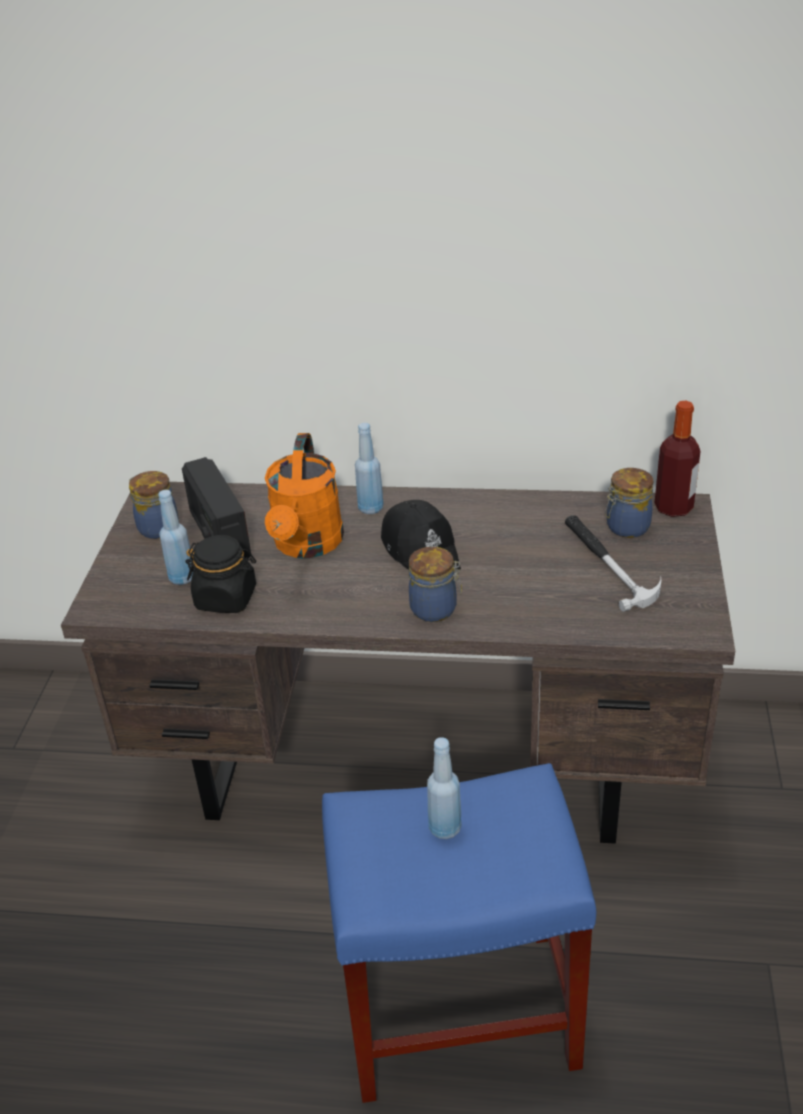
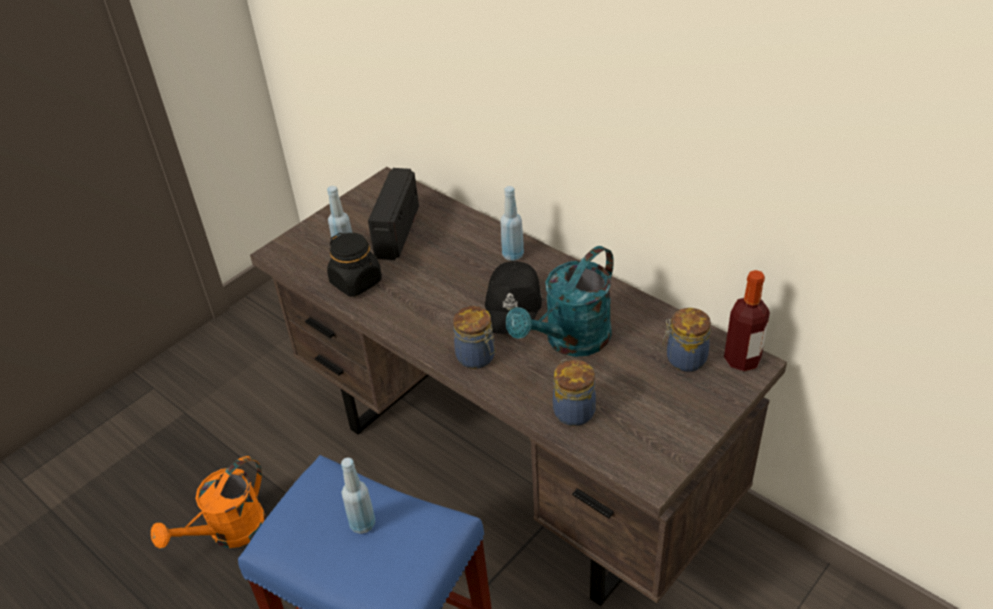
camera: 35 degrees right, 5 degrees up
jar [129,471,179,539] -> jar moved to [553,359,596,426]
orange watering can [265,433,344,559] -> orange watering can moved to [151,456,266,548]
hammer [565,515,661,612] -> none
none -> turquoise watering can [506,246,614,357]

